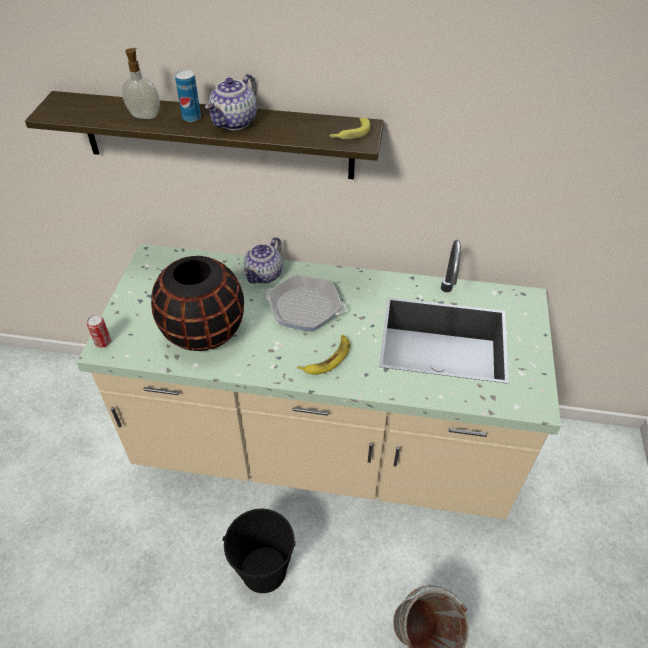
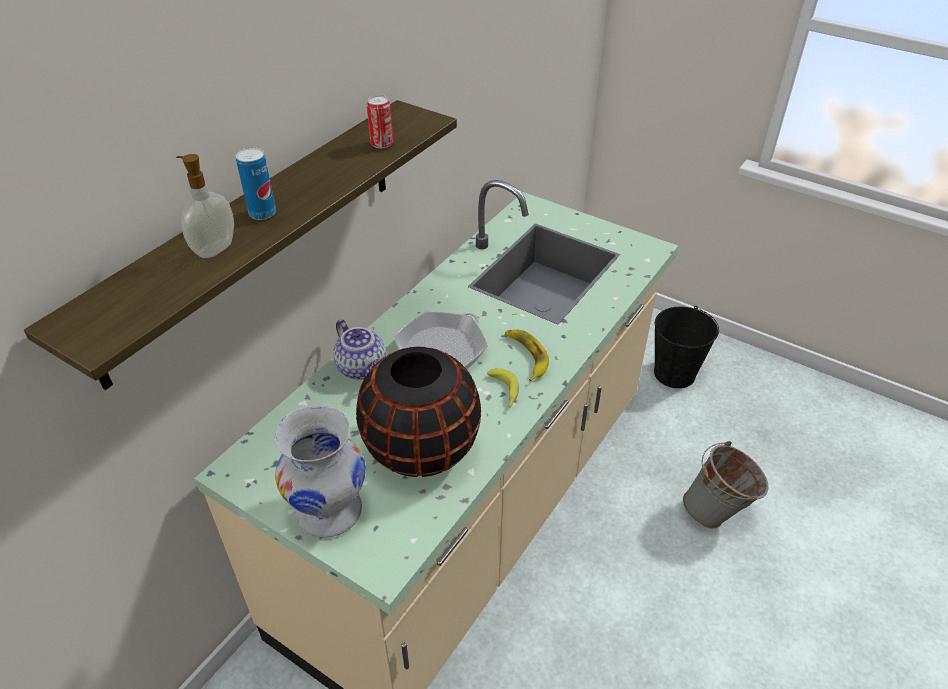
camera: 65 degrees left, 5 degrees down
can [87,314,111,348] -> can moved to [367,95,393,149]
teapot [205,74,257,130] -> none
black bucket [222,509,296,593] -> black bucket moved to [654,306,719,388]
banana [330,118,371,139] -> banana moved to [487,368,519,408]
none -> white vase [275,405,366,537]

